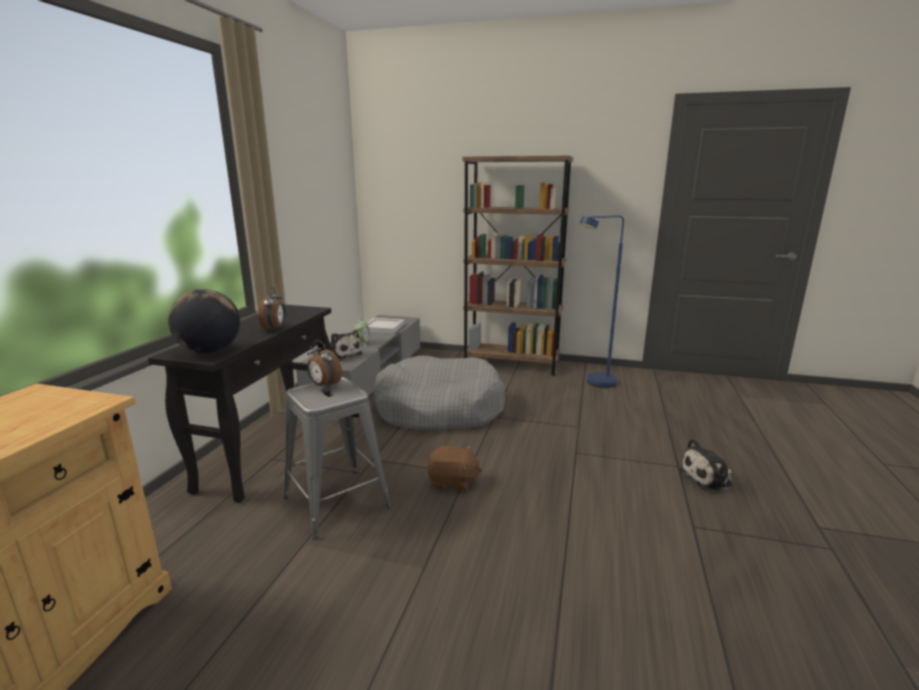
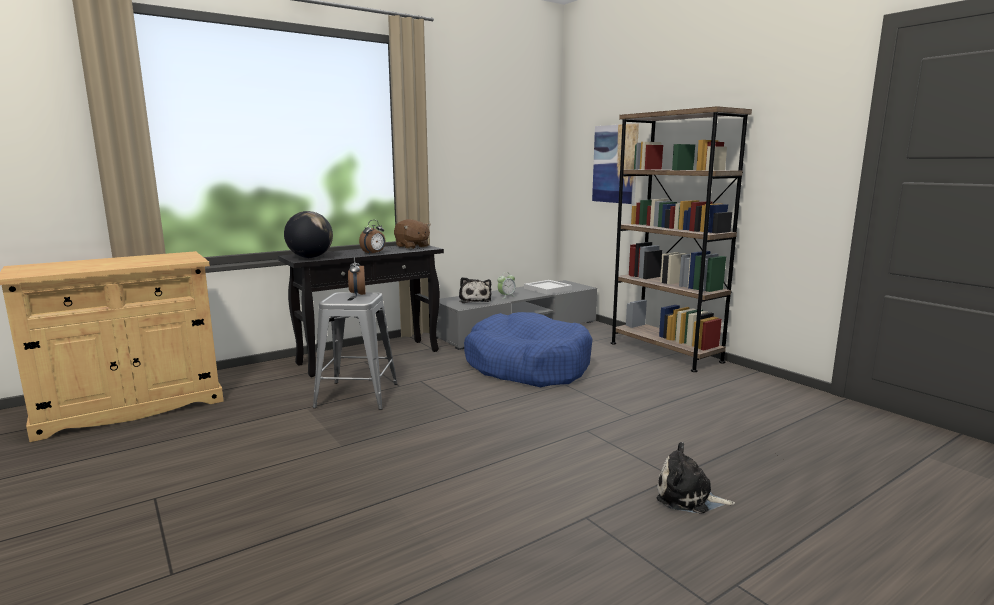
camera: 40 degrees right, 5 degrees down
grey dog bed [373,356,505,431] -> blue dog bed [464,312,592,387]
brown plush toy [427,445,482,492] -> brown plush toy moved to [394,219,431,249]
blue floor lamp [580,216,624,388] -> none
none -> picture [592,123,639,204]

